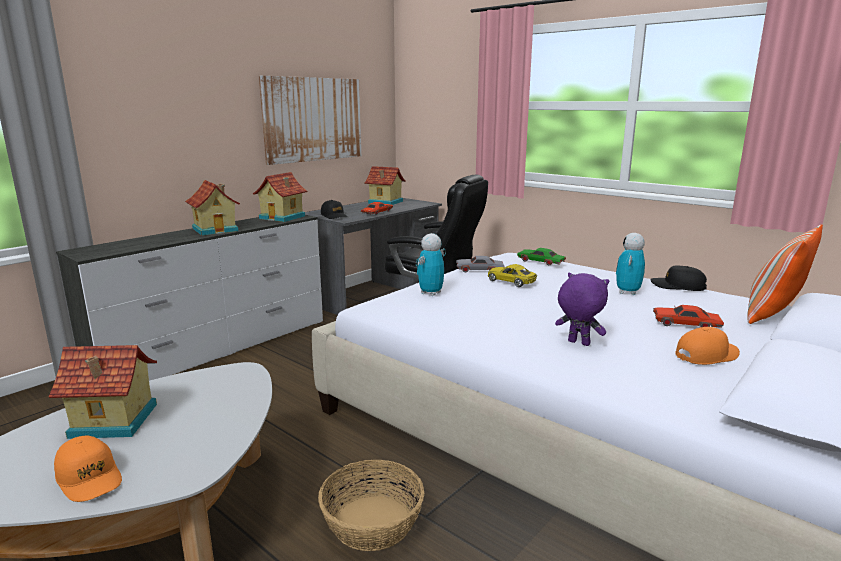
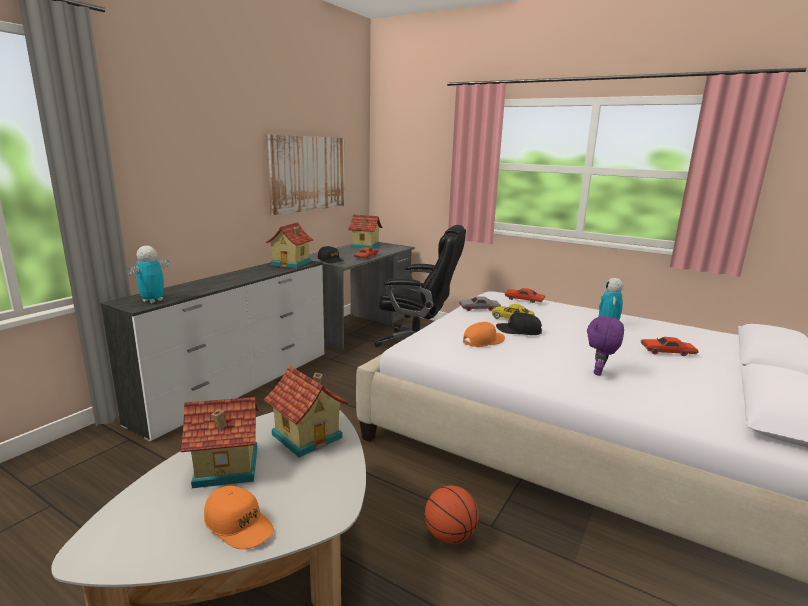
camera: 10 degrees left, 0 degrees up
toy house [185,180,240,236] -> toy house moved to [264,365,348,457]
basket [318,460,424,551] -> basketball [425,485,479,544]
toy robot [416,233,446,296] -> toy robot moved to [126,246,169,303]
green toy car [517,248,566,265] -> red toy car [505,288,545,303]
purple plush toy [555,273,609,346] -> purple plush toy turned 90 degrees counterclockwise [587,315,624,376]
black cap [651,265,707,291] -> black cap moved to [496,313,542,335]
orange cap [675,327,740,365] -> orange cap moved to [463,322,505,347]
pillow [748,224,823,324] -> none

